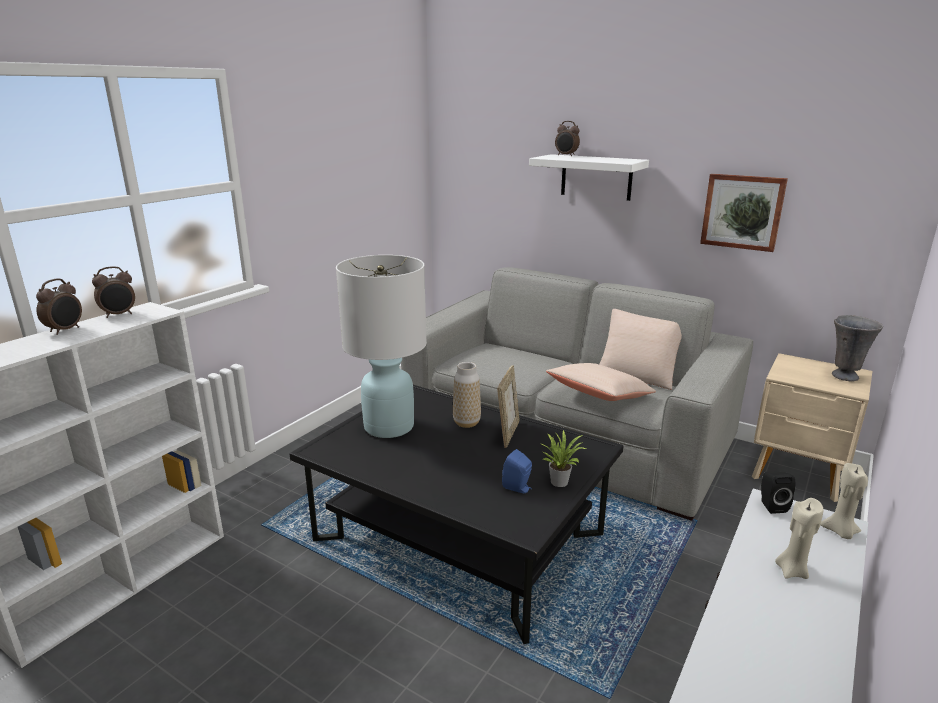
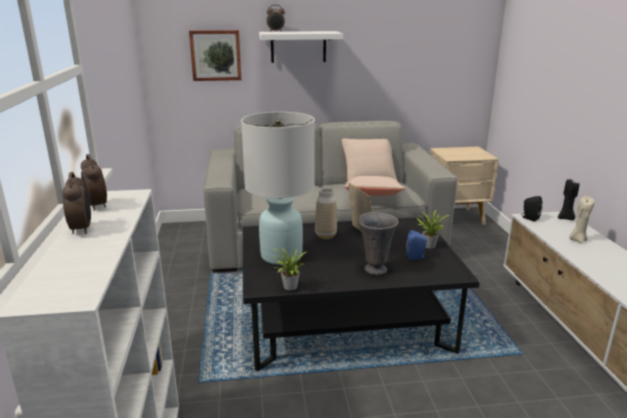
camera: 40 degrees left, 0 degrees up
alarm clock [92,266,135,318] -> alarm clock turned 135 degrees clockwise [81,154,107,211]
picture [700,174,788,252] -> picture moved to [189,30,241,81]
beige candle [820,463,868,539] -> black candle [558,179,579,220]
grey vase [832,315,883,382] -> grey vase moved to [359,212,399,275]
none -> potted plant [272,248,306,290]

